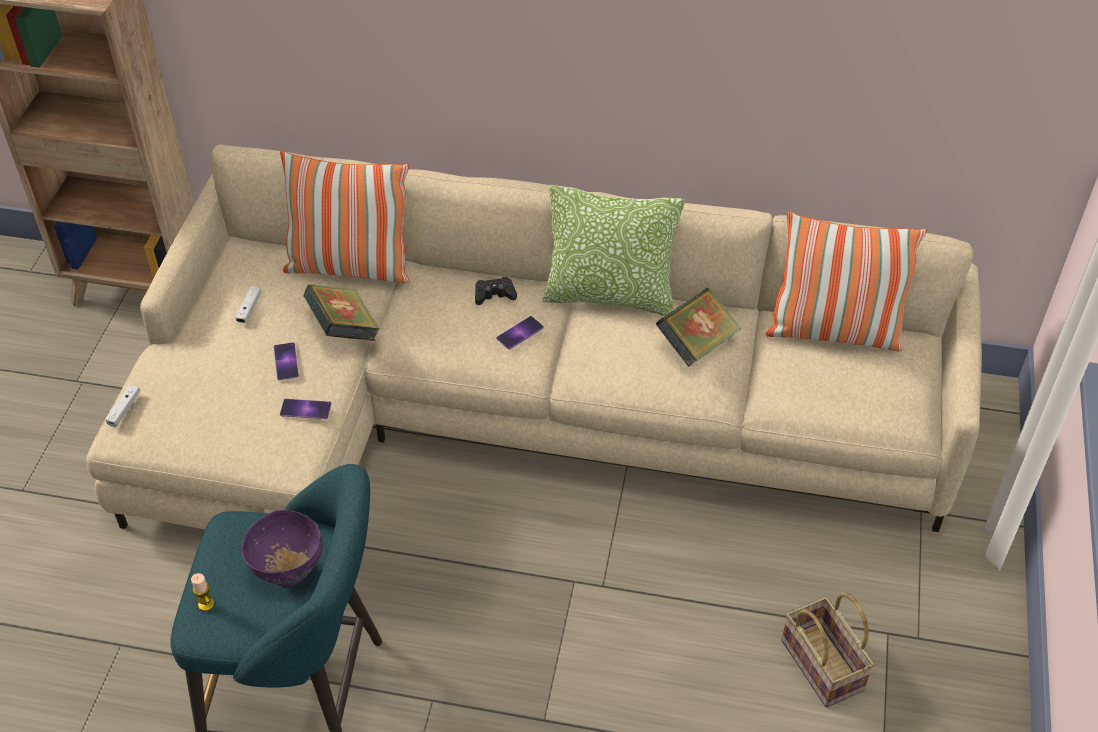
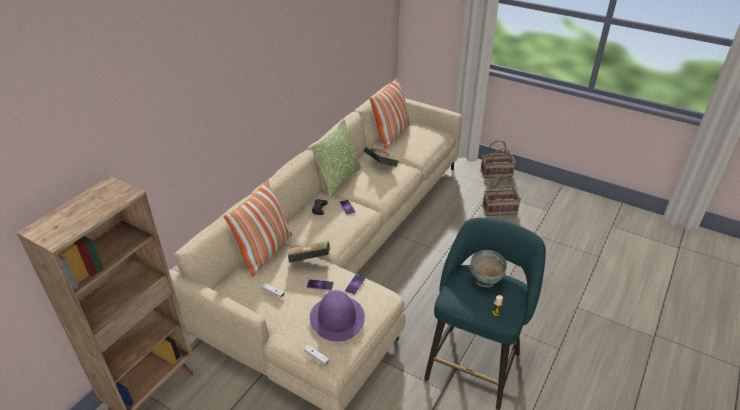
camera: 70 degrees left, 10 degrees down
purple bowl [241,510,323,587] -> grey bowl [470,250,507,288]
none -> purple hat [310,290,365,342]
none -> basket [481,140,516,178]

